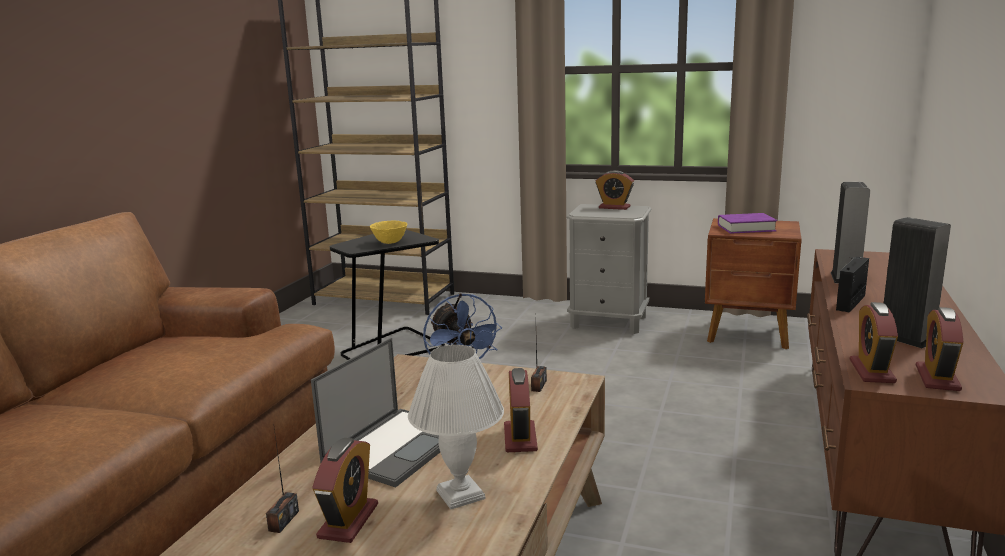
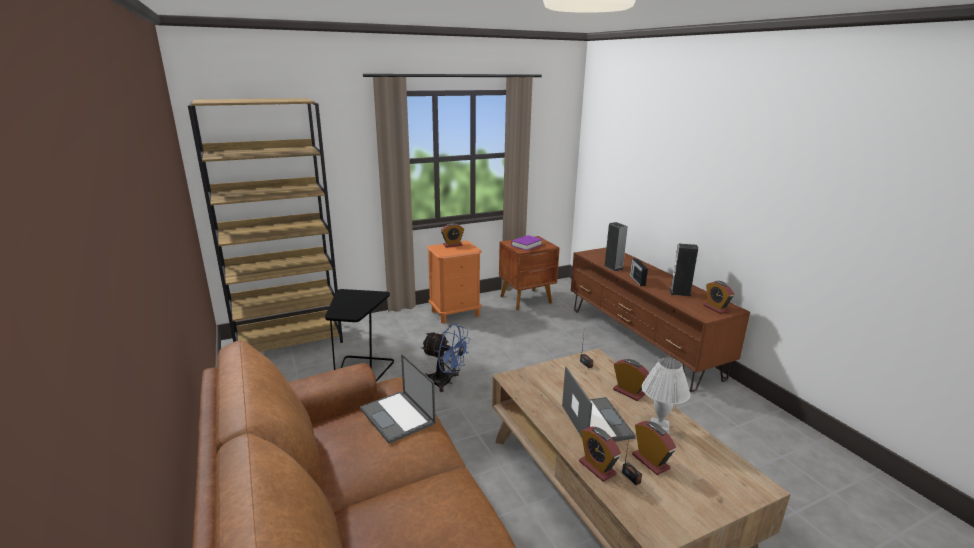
camera: 45 degrees left, 5 degrees up
yellow bowl [370,221,408,244] -> none
grey nightstand [566,204,652,334] -> orange nightstand [427,241,482,324]
alarm clock [850,302,898,383] -> alarm clock moved to [579,427,621,482]
none -> laptop [360,354,436,444]

